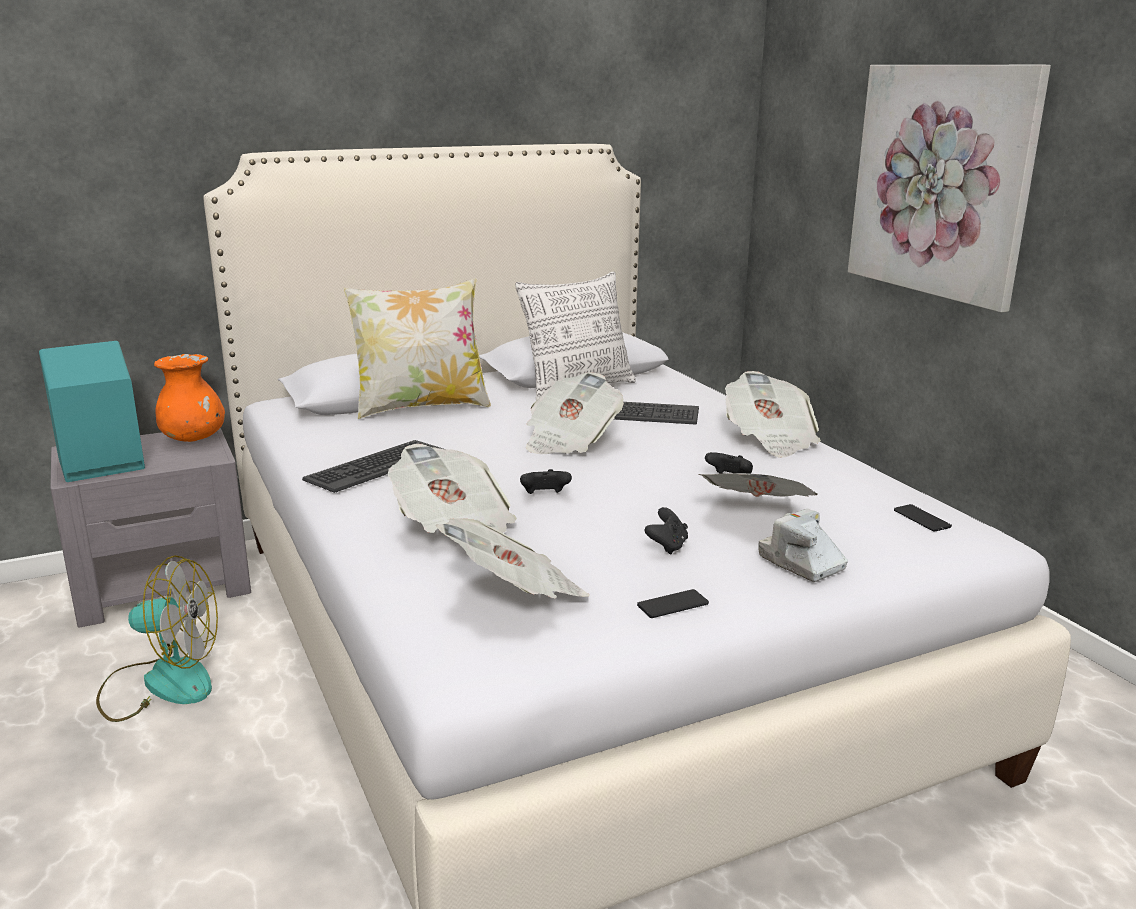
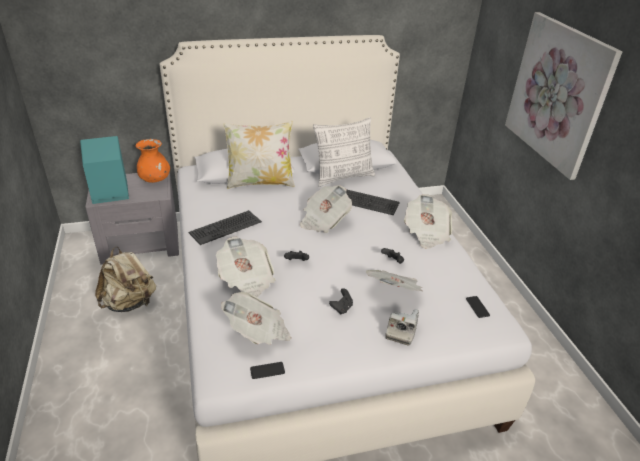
camera: 10 degrees right, 15 degrees up
fan [96,555,218,722] -> beige backpack [95,246,156,312]
phone [637,589,709,618] -> phone moved to [250,362,285,379]
camera [758,509,848,582] -> camera turned 135 degrees counterclockwise [385,309,419,345]

